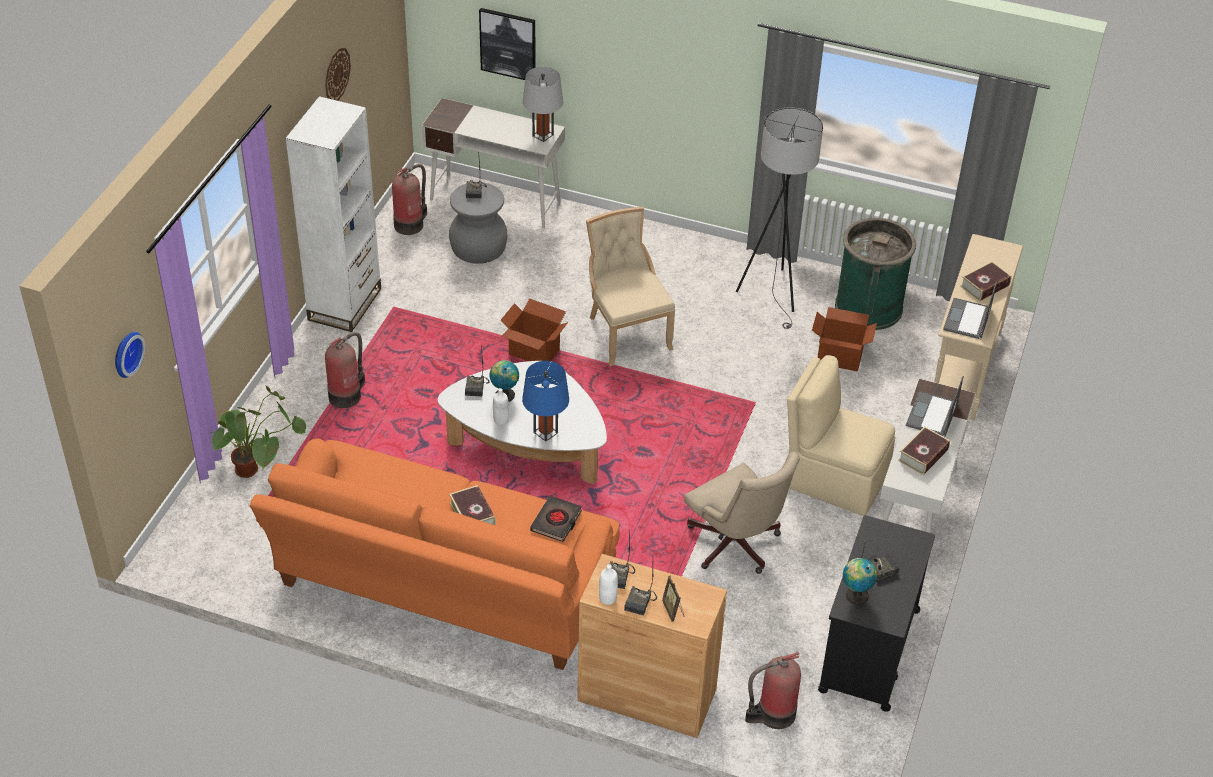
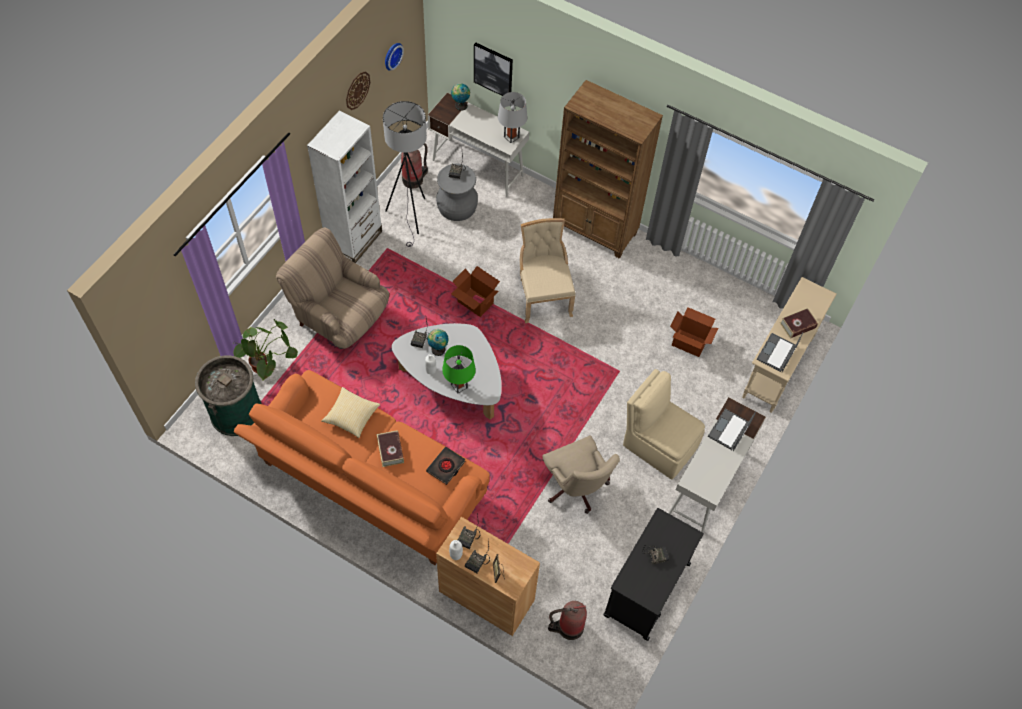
camera: 10 degrees right, 15 degrees up
wall clock [115,332,145,378] -> wall clock moved to [385,43,404,71]
fire extinguisher [325,332,365,408] -> beige armchair [276,227,389,349]
blue table lamp [522,361,569,441] -> green table lamp [442,345,476,394]
grey floor lamp [736,107,823,329] -> grey floor lamp moved to [383,101,427,247]
green trash can [835,218,916,330] -> green trash can moved to [195,355,262,436]
globe [843,558,877,605] -> globe moved to [451,83,470,111]
book [898,426,950,475] -> none
none -> pillow [321,387,380,438]
none -> brown bookcase [553,80,663,259]

